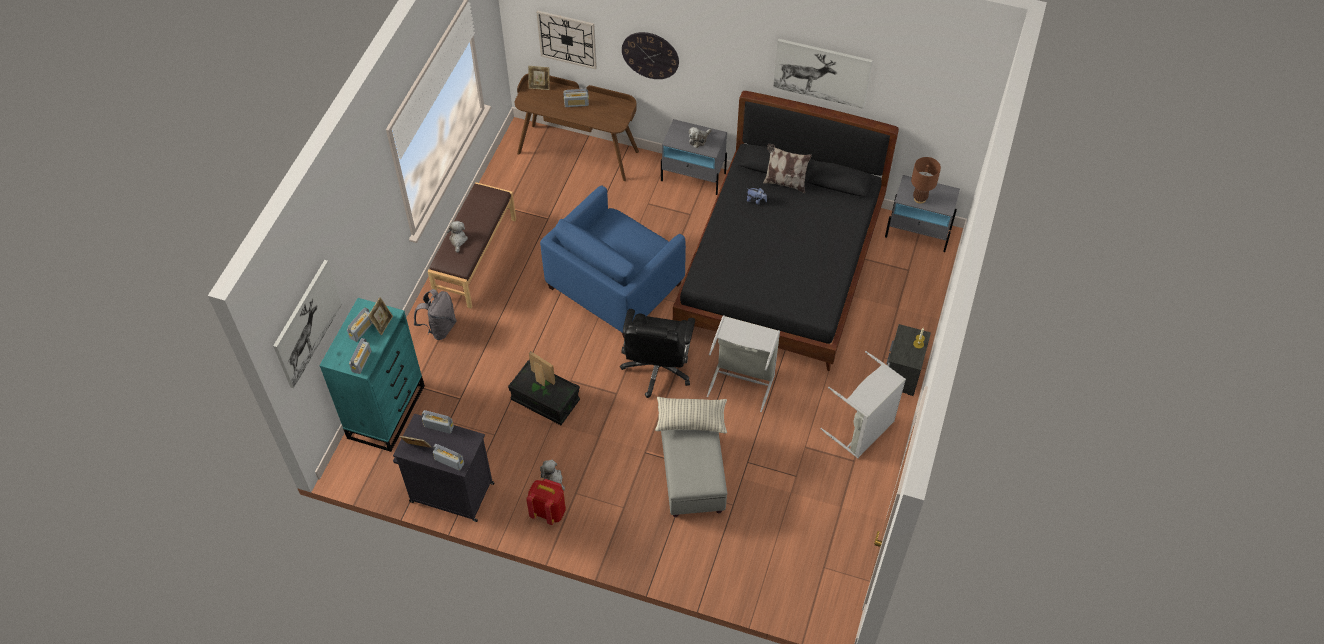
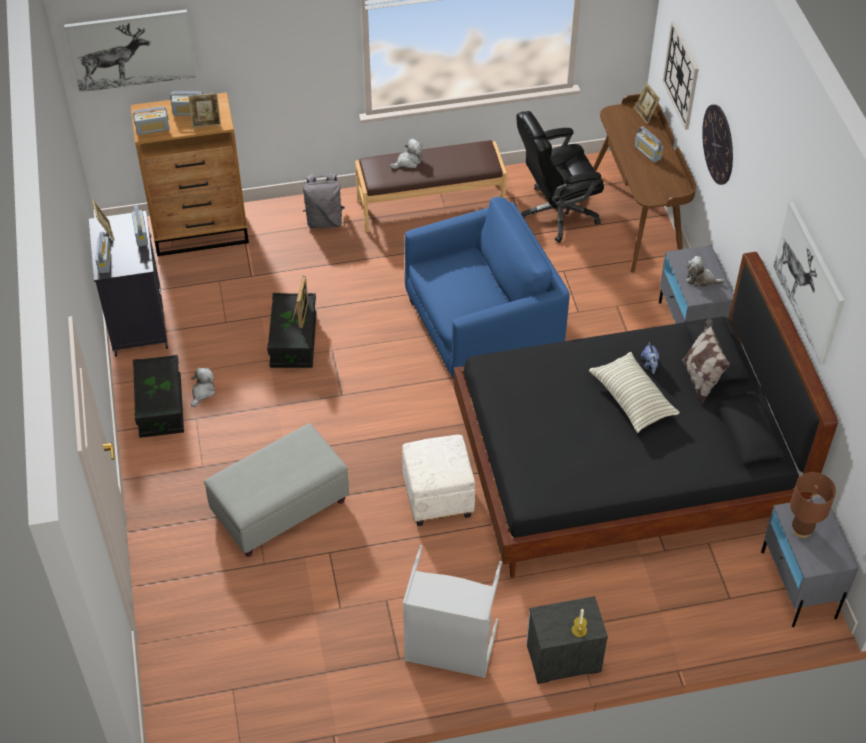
camera: 60 degrees right, 5 degrees down
turquoise dresser [319,298,425,452] -> brown dresser [131,92,249,256]
red backpack [526,479,566,525] -> black storage box [133,355,184,438]
blue armchair [540,186,686,337] -> blue armchair turned 150 degrees clockwise [405,197,570,379]
black office chair [620,309,695,398] -> black office chair moved to [517,111,604,243]
pillow [655,397,727,433] -> pillow moved to [589,352,680,433]
grey laundry basket [707,315,780,412] -> white ottoman [402,435,475,526]

